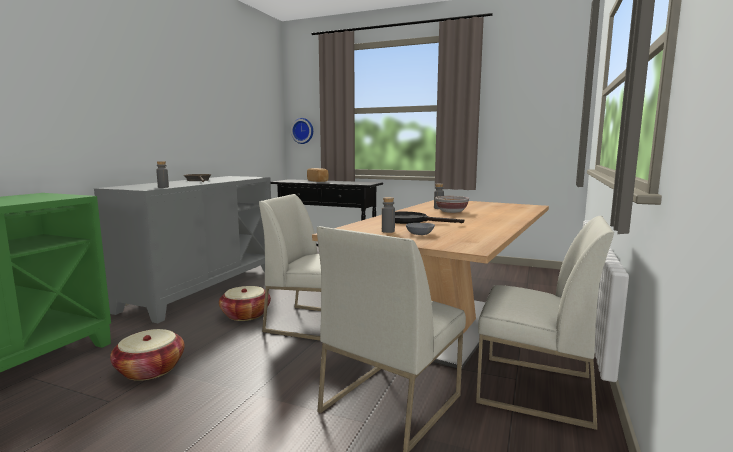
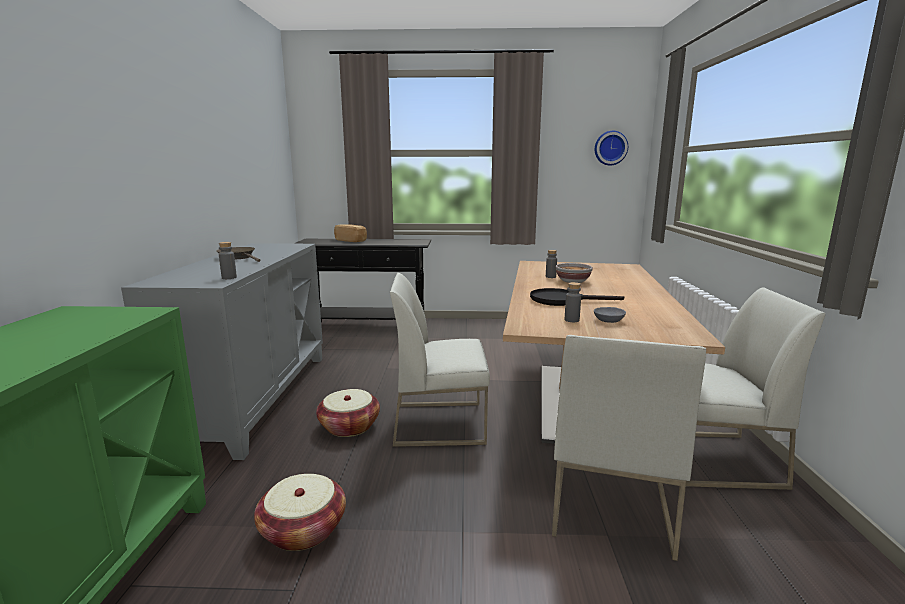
camera: 20 degrees left, 5 degrees up
wall clock [291,118,313,144] -> wall clock moved to [595,131,628,165]

